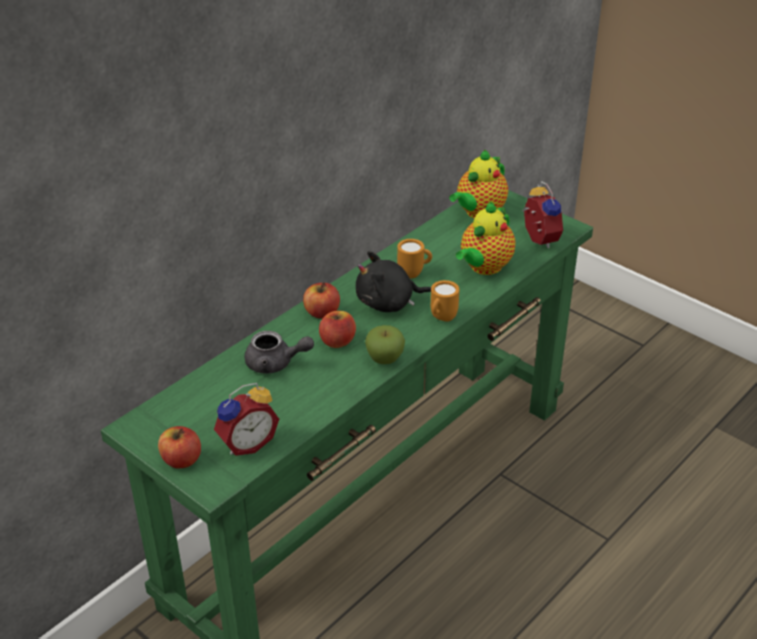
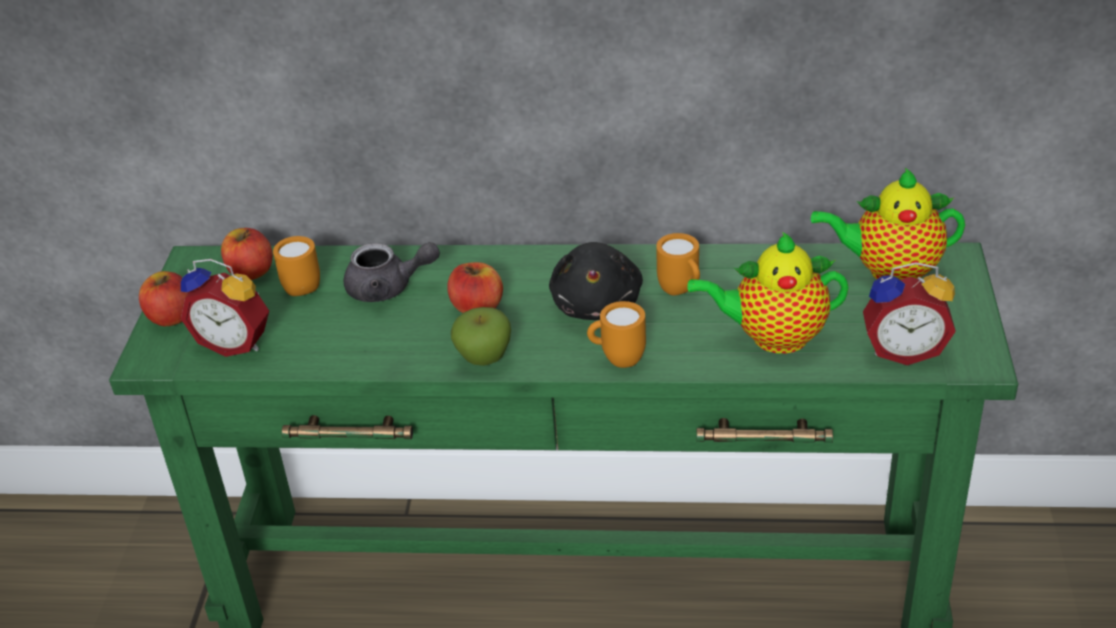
camera: 55 degrees right, 0 degrees up
grey teapot [245,331,314,374] -> grey teapot turned 60 degrees counterclockwise [344,242,440,302]
apple [303,282,340,319] -> apple moved to [221,228,273,280]
black plush toy [356,251,431,312] -> black plush toy turned 135 degrees counterclockwise [549,242,643,320]
alarm clock [522,181,563,249] -> alarm clock turned 60 degrees clockwise [863,262,956,365]
none -> orange mug [273,236,320,296]

